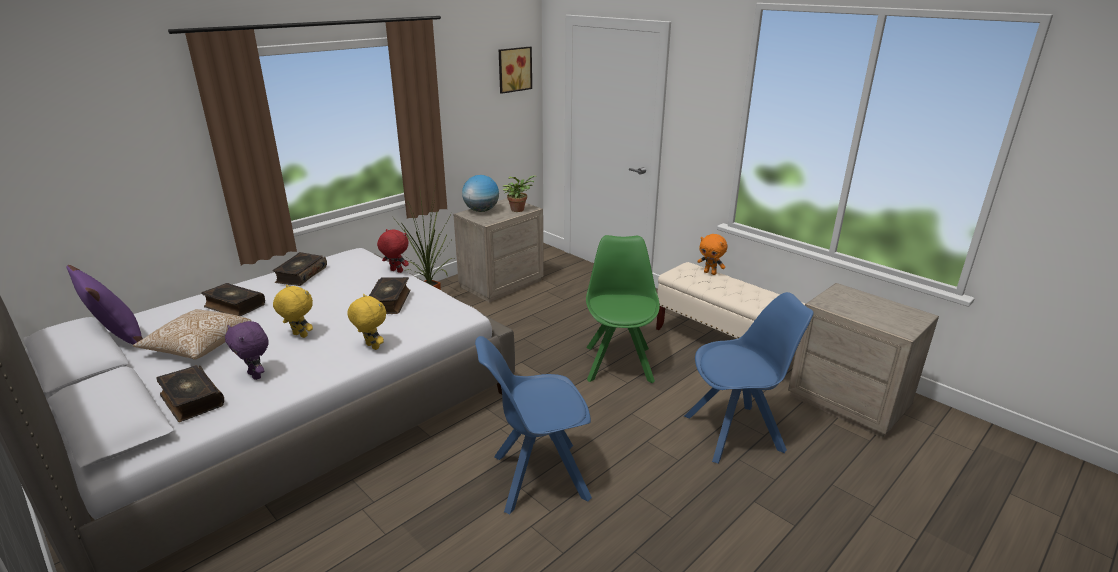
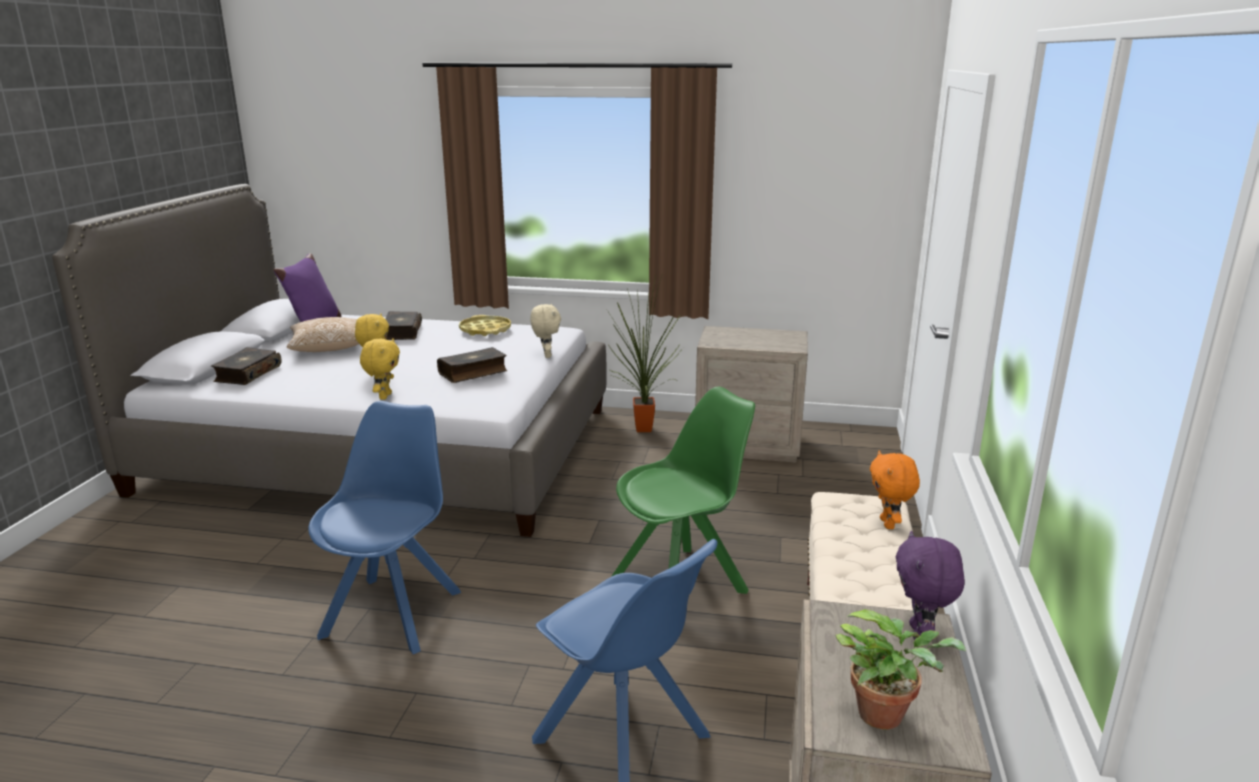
camera: 55 degrees right, 5 degrees down
purple plush toy [225,321,269,380] -> purple plush toy moved to [896,531,964,640]
book [272,252,327,286] -> yellow tray [459,315,511,336]
red plush toy [377,229,409,273] -> beige plush toy [530,304,561,358]
globe [462,175,499,212] -> none
blue chair [475,336,592,514] -> blue chair turned 60 degrees clockwise [308,401,461,654]
picture [499,47,532,94] -> none
potted plant [502,175,537,212] -> potted plant moved to [835,609,967,730]

